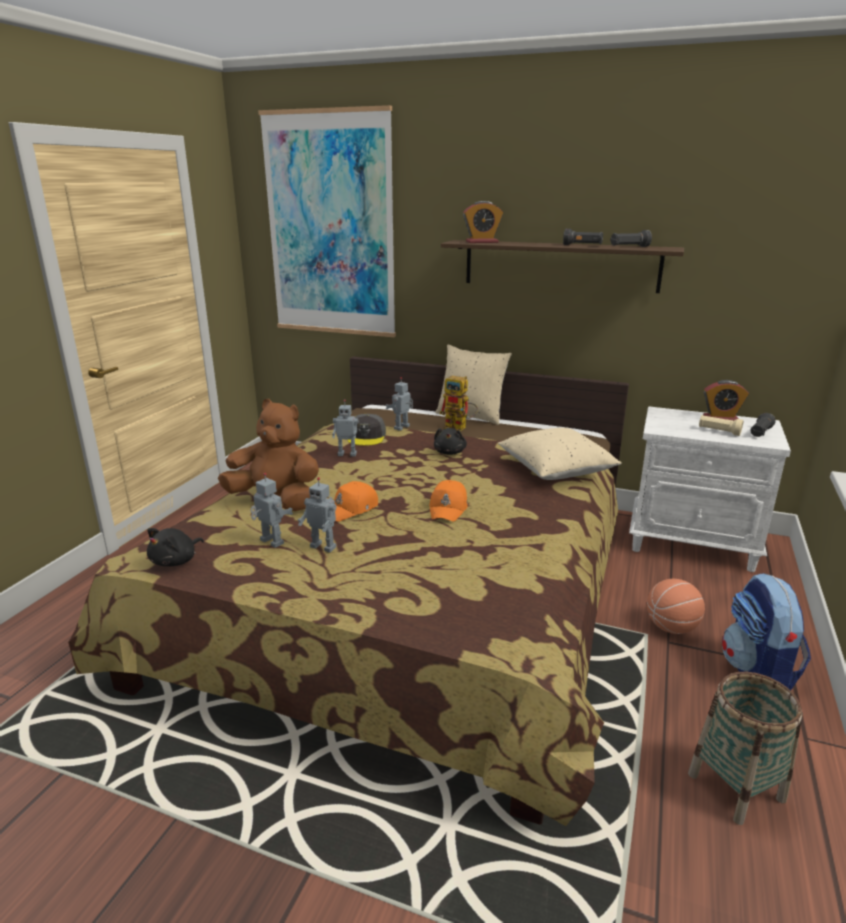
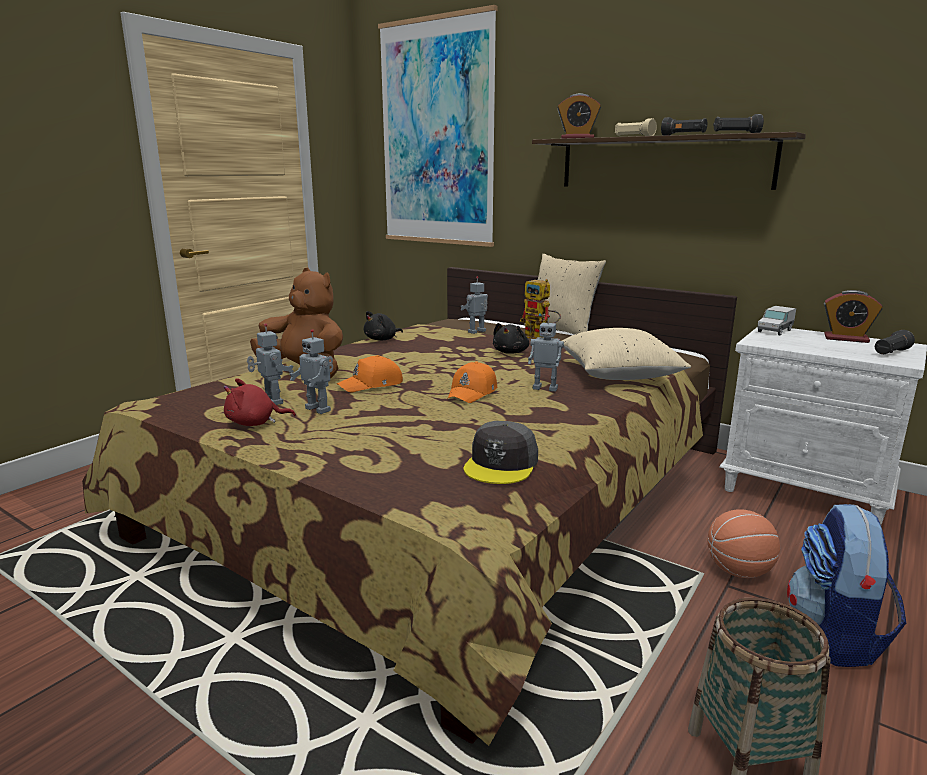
camera: 15 degrees right, 5 degrees down
black plush toy [147,528,204,566] -> black plush toy moved to [364,311,403,341]
toy robot [332,399,359,457] -> toy robot moved to [528,315,564,392]
grey cap [347,414,386,446] -> grey cap moved to [464,421,538,484]
beige flashlight [699,415,744,436] -> beige flashlight moved to [615,118,657,136]
none -> red plush toy [224,378,296,426]
none -> toy truck [757,306,796,335]

